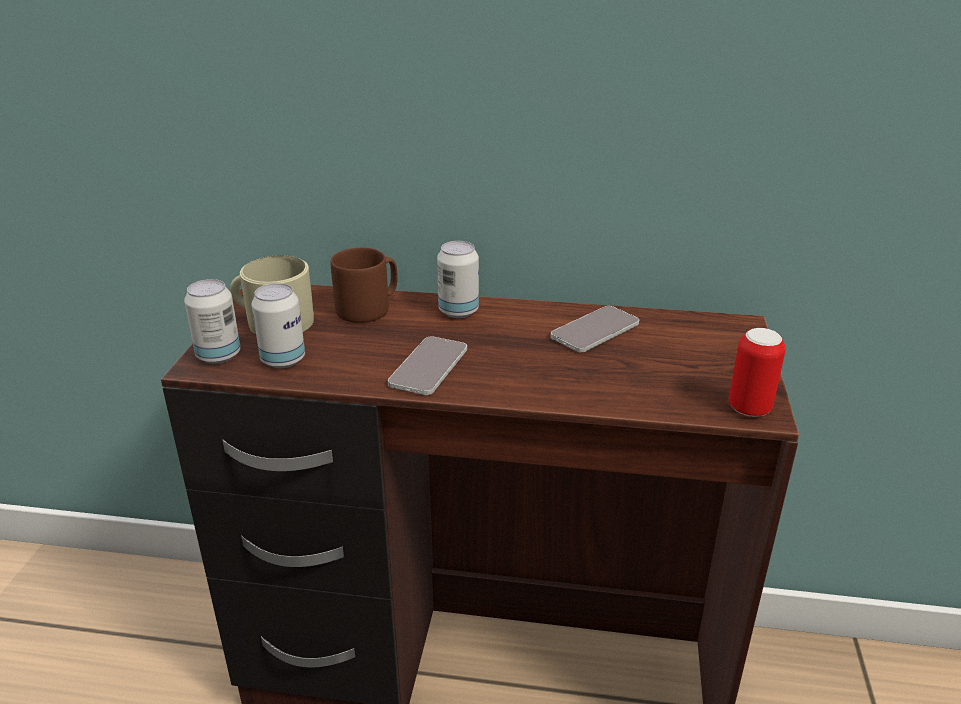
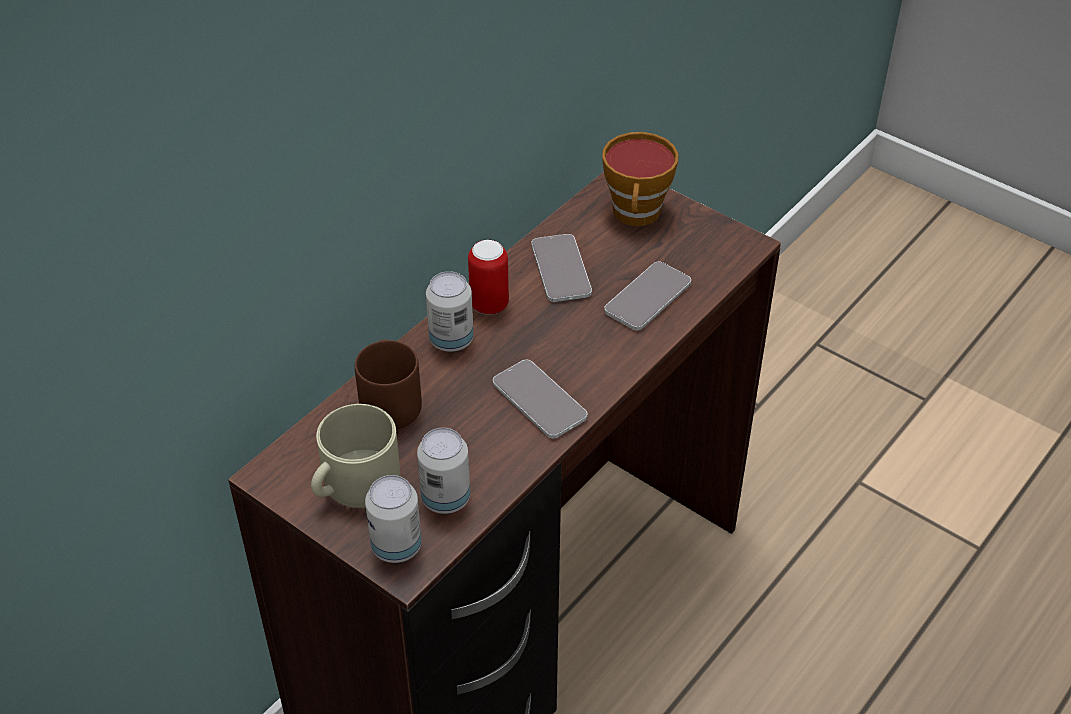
camera: 60 degrees left, 15 degrees up
can [729,328,785,417] -> can moved to [468,240,509,315]
none -> cup [602,132,678,226]
none -> phone [604,262,691,331]

